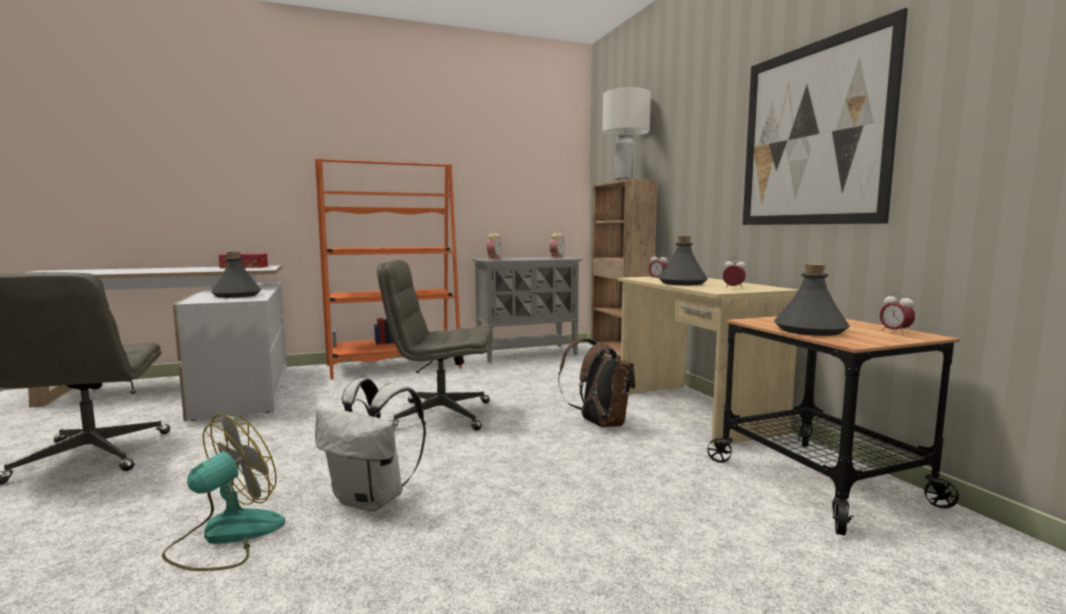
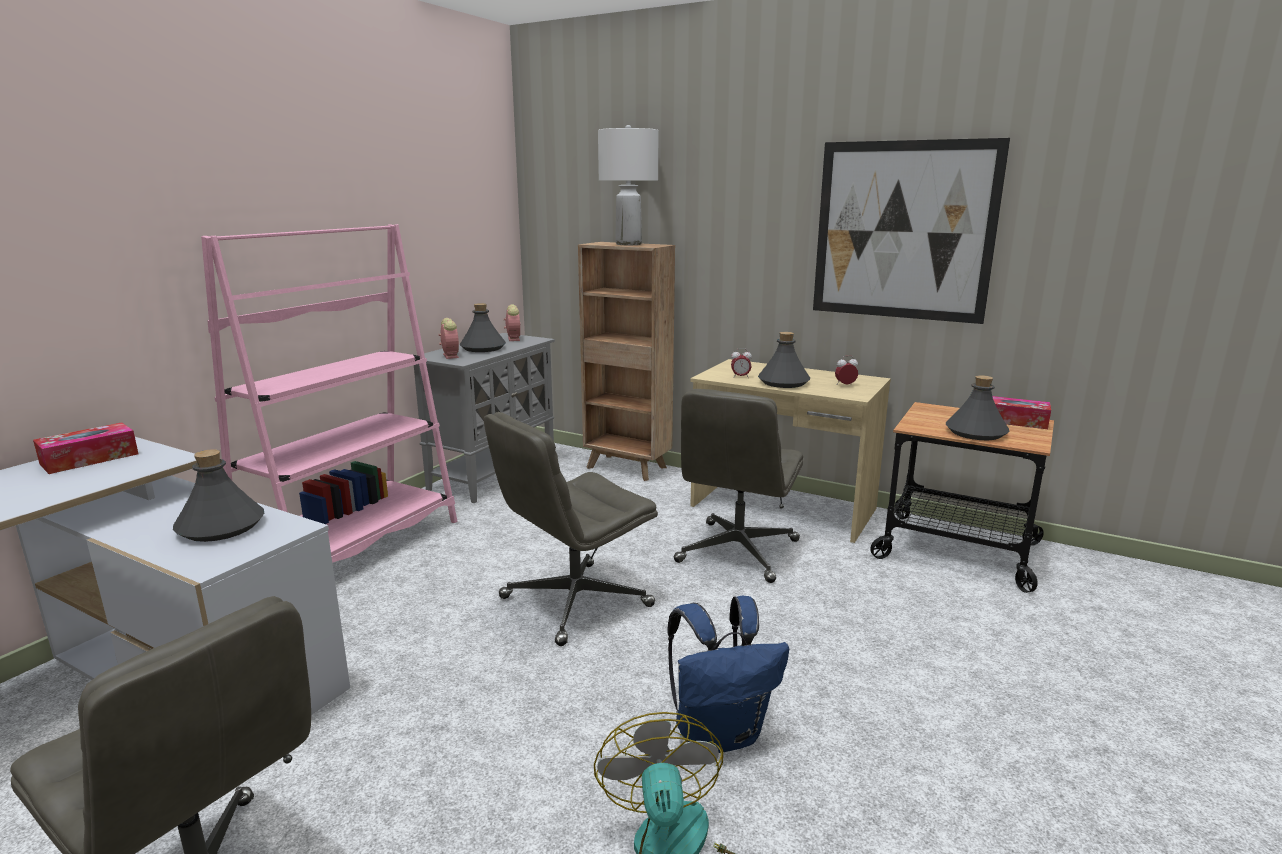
camera: 40 degrees left, 10 degrees up
orange bookcase [315,158,462,379] -> pink bookcase [201,224,457,563]
white backpack [315,378,426,512] -> blue backpack [667,596,789,753]
brown backpack [558,338,635,427] -> grey office chair [674,389,803,583]
alarm clock [880,292,915,334] -> tissue box [992,396,1051,429]
none -> grey bottle [460,303,506,352]

